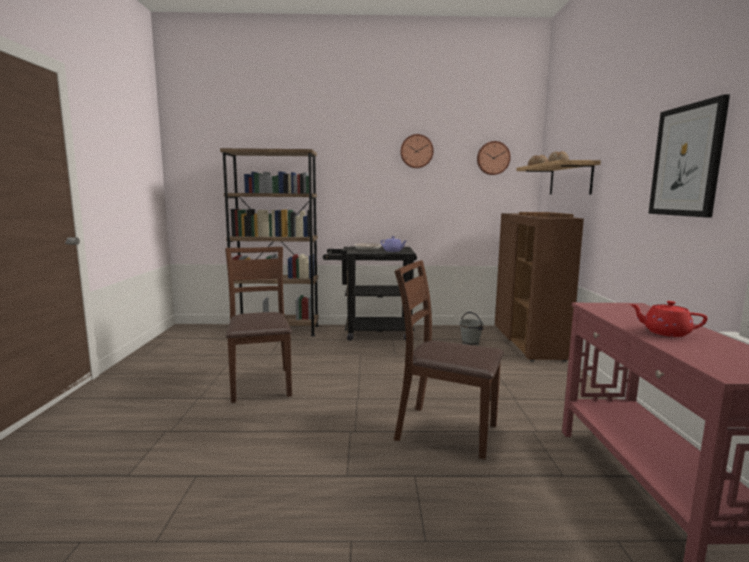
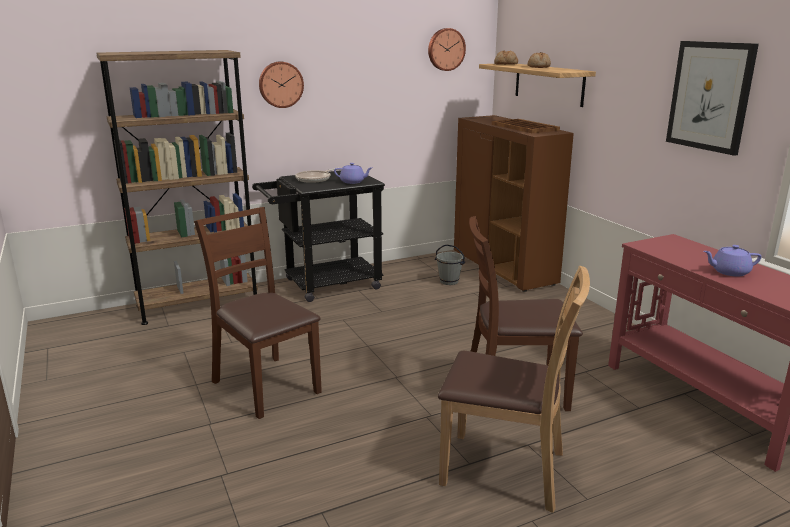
camera: 25 degrees left, 10 degrees up
wall clock [400,134,434,168] -> wall clock moved to [259,62,304,108]
red teapot [630,301,708,337] -> purple teapot [704,245,762,276]
none -> brown chair [438,266,590,513]

